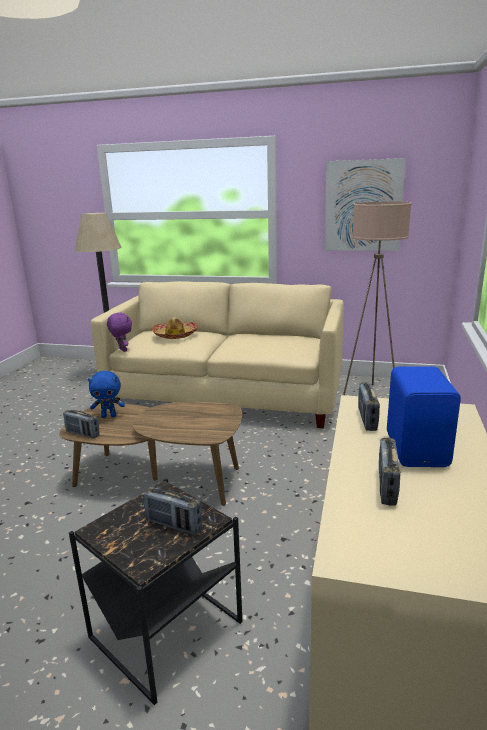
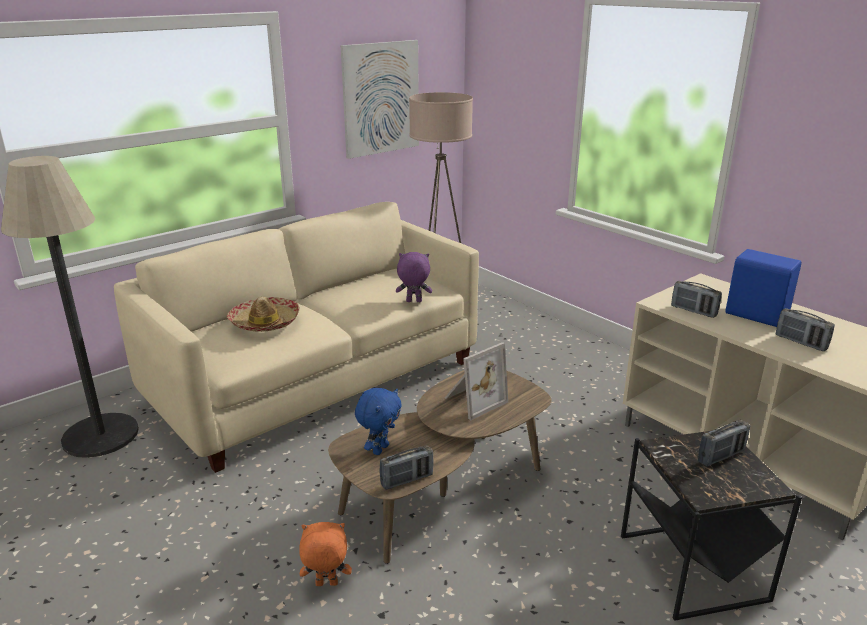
camera: 55 degrees left, 5 degrees up
purple plush toy [107,312,132,352] -> purple plush toy moved to [396,252,432,302]
none -> orange plush toy [299,522,352,586]
none -> picture frame [445,342,508,420]

